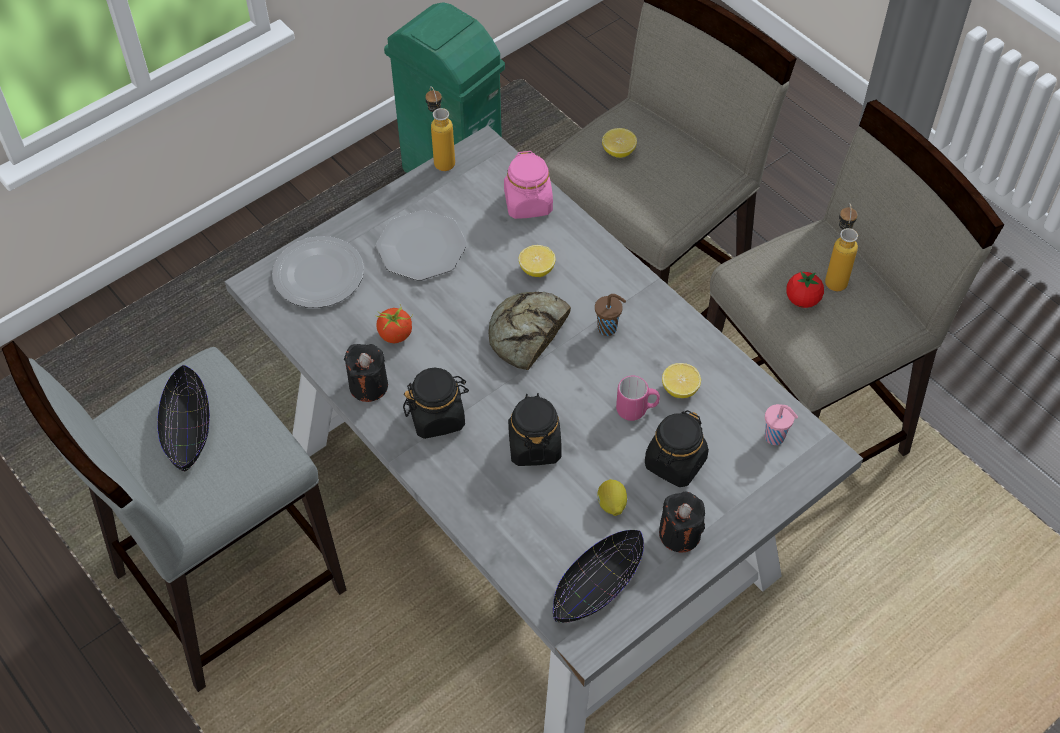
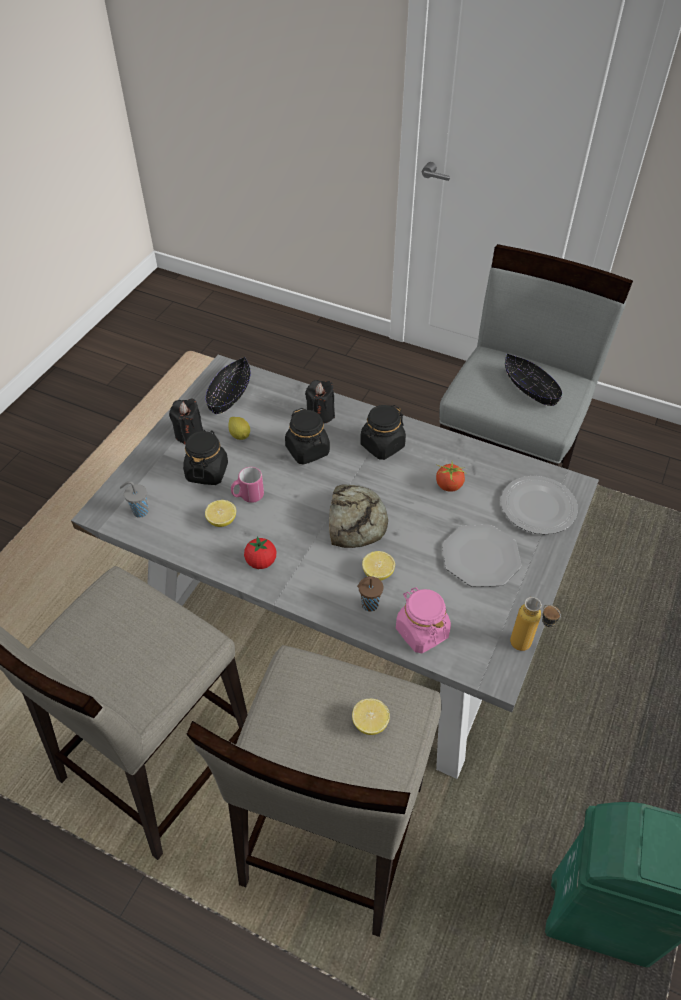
camera: 155 degrees right, 5 degrees down
black candle [344,344,388,402] -> black candle moved to [305,380,335,424]
brown cup [595,294,626,336] -> brown cup moved to [357,576,383,612]
pink cup [765,404,798,445] -> grey cup [120,481,148,518]
tomato [786,272,824,308] -> tomato moved to [244,536,276,569]
bottle [825,203,858,291] -> none

